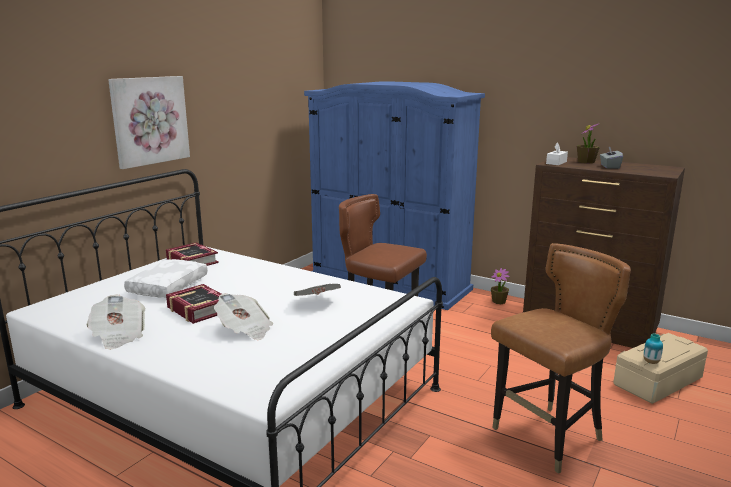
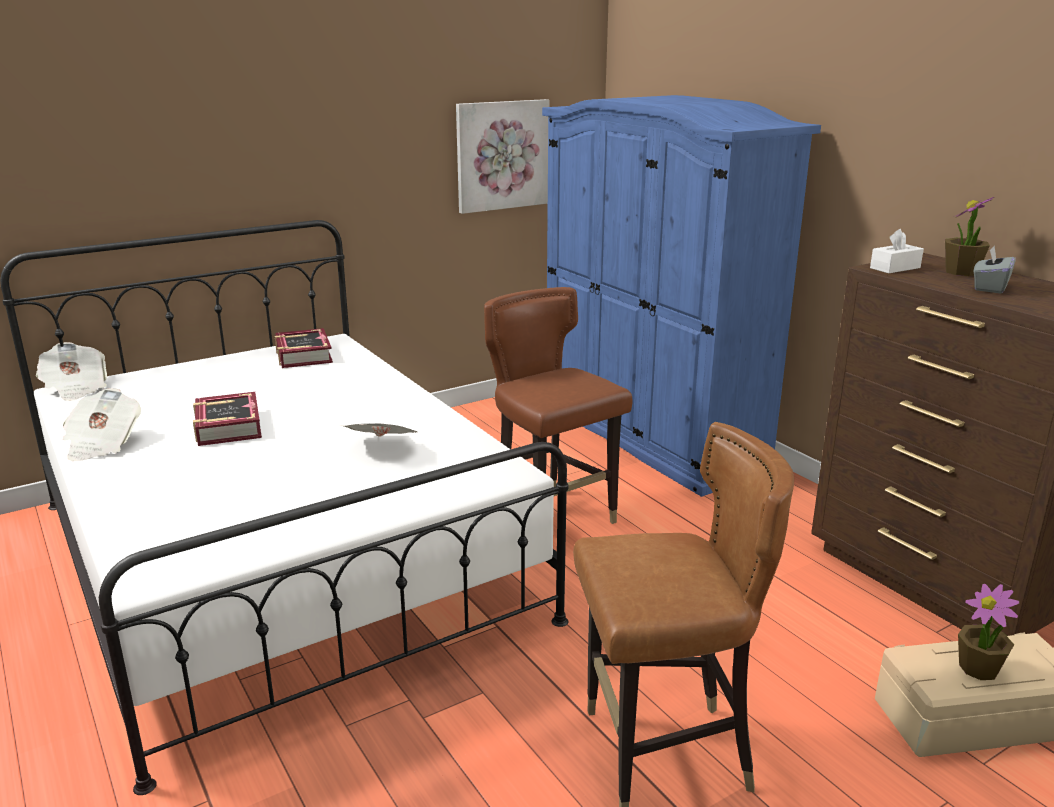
camera: 25 degrees right, 5 degrees up
picture [108,76,190,169] -> picture moved to [456,99,550,214]
white pillow [124,259,208,298] -> none
newspaper [214,293,273,340] -> newspaper moved to [36,342,107,401]
potted plant [491,268,510,304] -> potted plant moved to [958,584,1019,680]
vase [643,334,663,364] -> none

